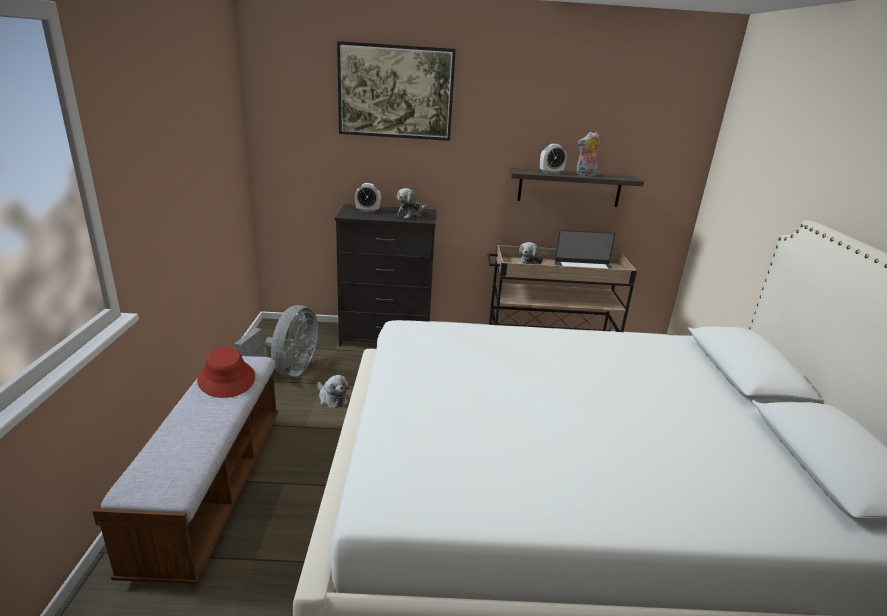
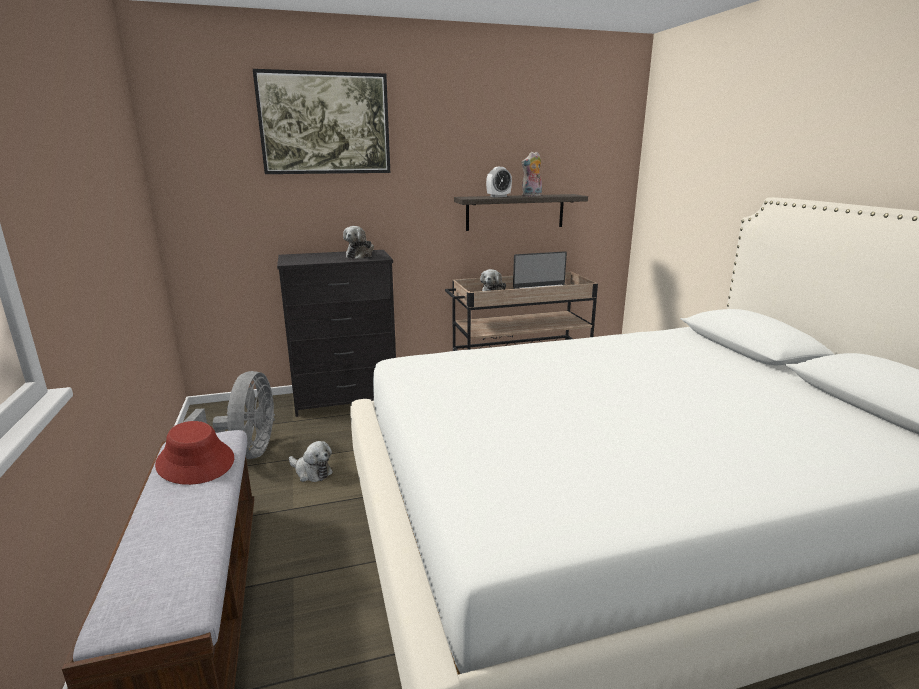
camera: 15 degrees left, 5 degrees down
alarm clock [355,183,381,212] -> none

